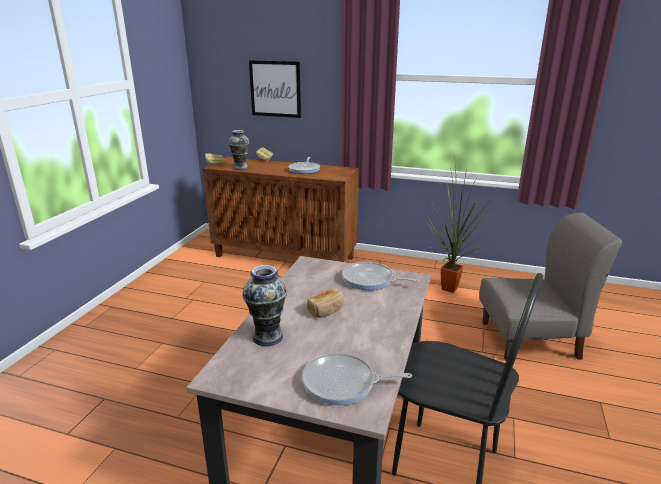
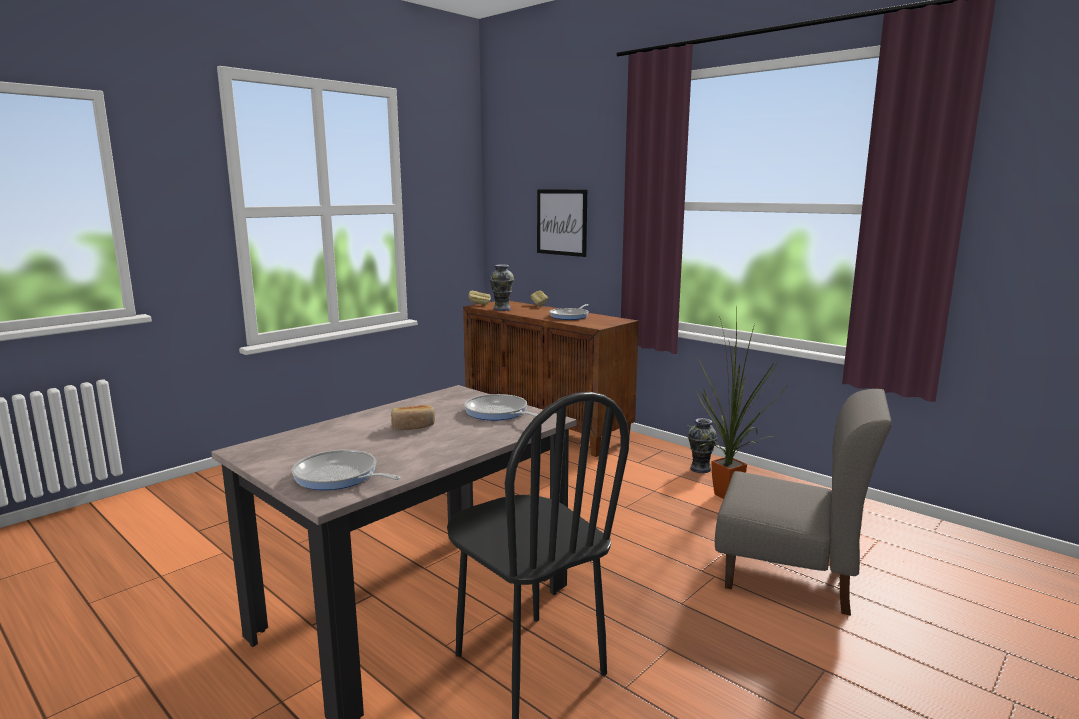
camera: 25 degrees right, 10 degrees down
vase [242,265,287,346] -> vase moved to [687,418,717,473]

